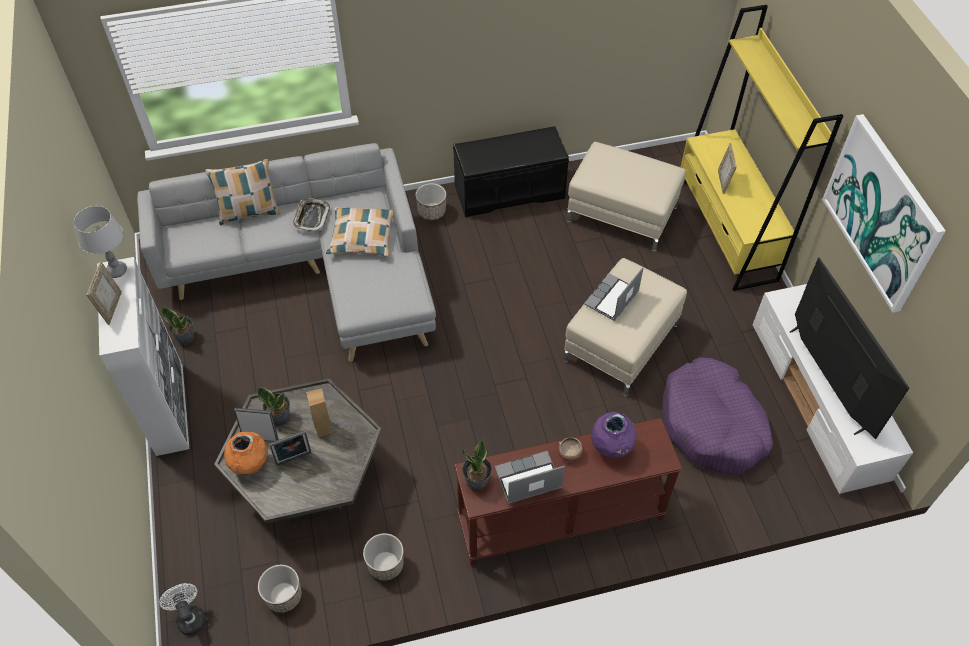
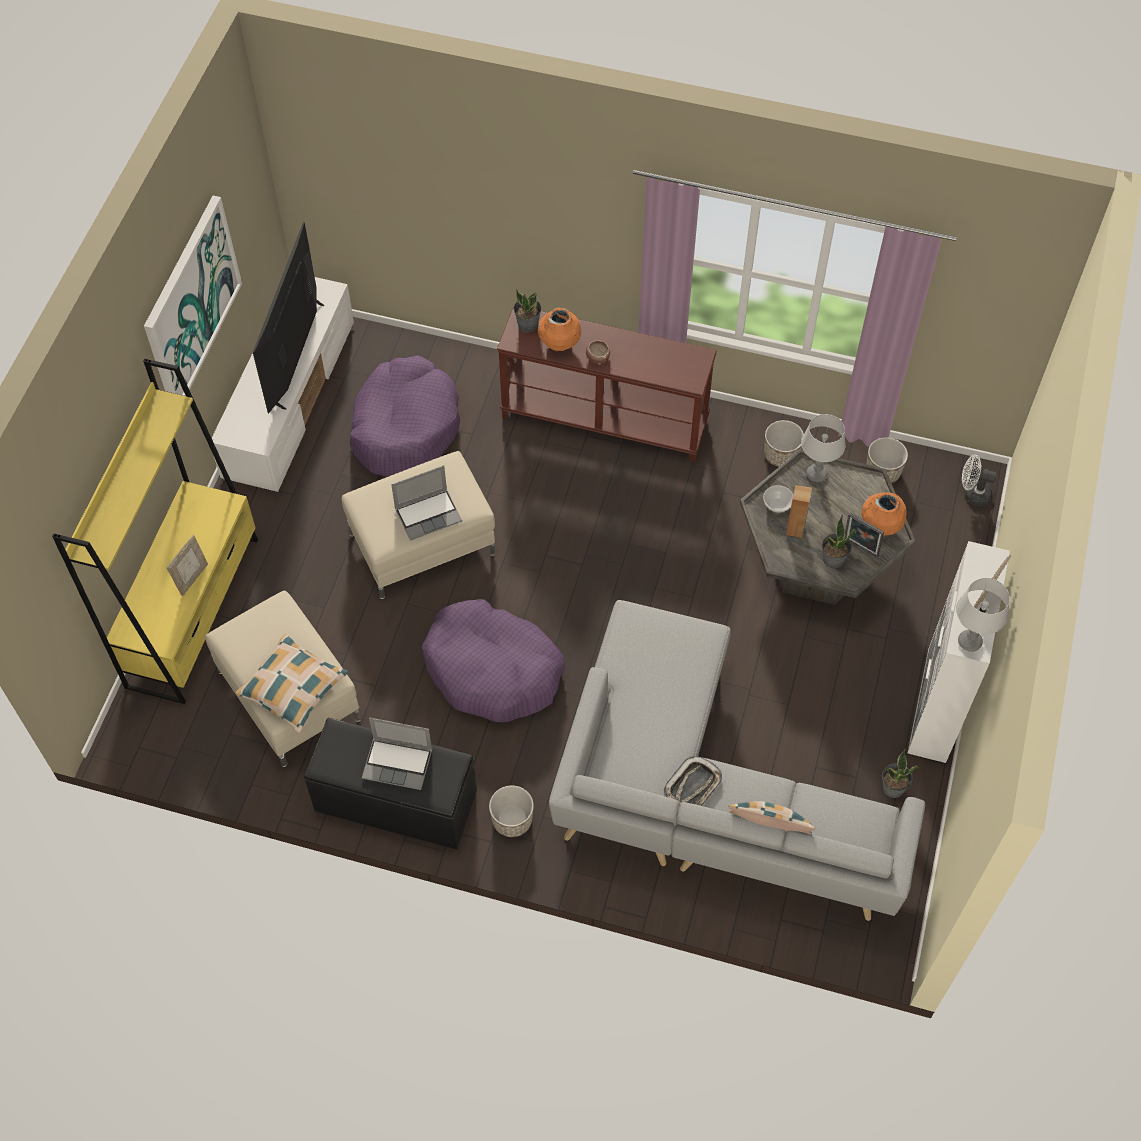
camera: 150 degrees left, 5 degrees up
white fan [159,583,206,635] -> white fan turned 105 degrees clockwise [962,455,997,506]
picture frame [269,430,311,466] -> none
pillow [326,207,393,256] -> pillow moved to [235,634,348,733]
potted plant [462,440,492,491] -> potted plant moved to [514,289,542,332]
laptop [495,451,565,504] -> laptop moved to [362,718,432,790]
purple vase [591,412,636,458] -> orange vase [538,308,581,351]
none -> purple dog bed [422,599,565,722]
none -> bowl [763,485,793,513]
none -> grey table lamp [801,414,845,482]

